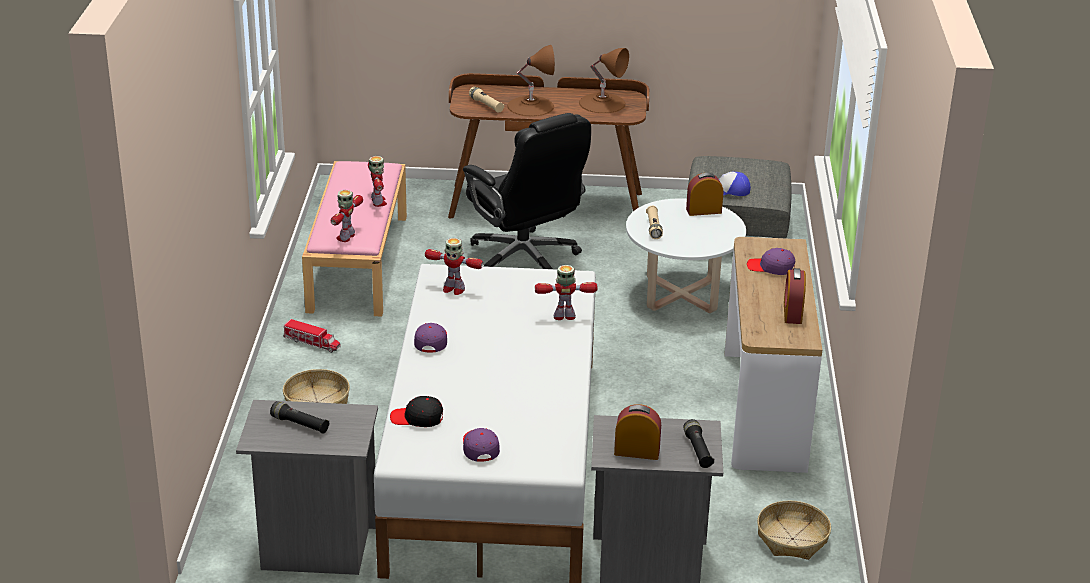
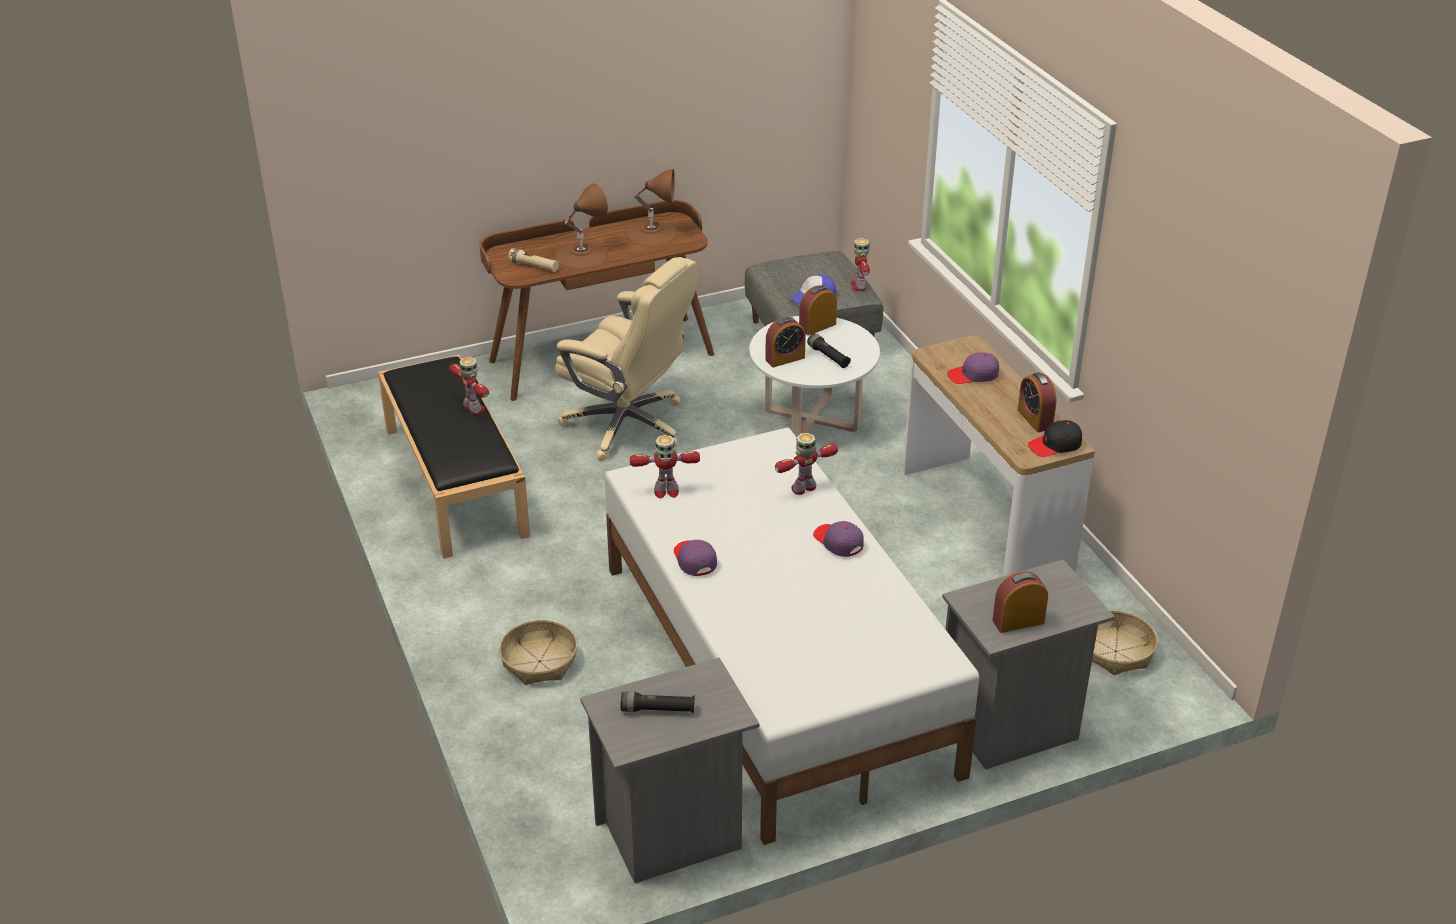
camera: 25 degrees left, 5 degrees up
toy truck [283,319,341,353] -> none
pink bench [302,161,407,317] -> black bench [378,355,530,559]
toy robot [331,190,363,242] -> toy robot moved to [850,238,870,291]
black cap [390,396,443,427] -> black cap moved to [1028,420,1082,457]
black office chair [463,113,591,269] -> beige office chair [555,257,698,461]
purple cap [463,428,500,462] -> purple cap moved to [813,521,864,557]
beige flashlight [646,206,663,239] -> alarm clock [765,317,806,367]
black flashlight [683,419,714,468] -> black flashlight moved to [807,333,851,368]

